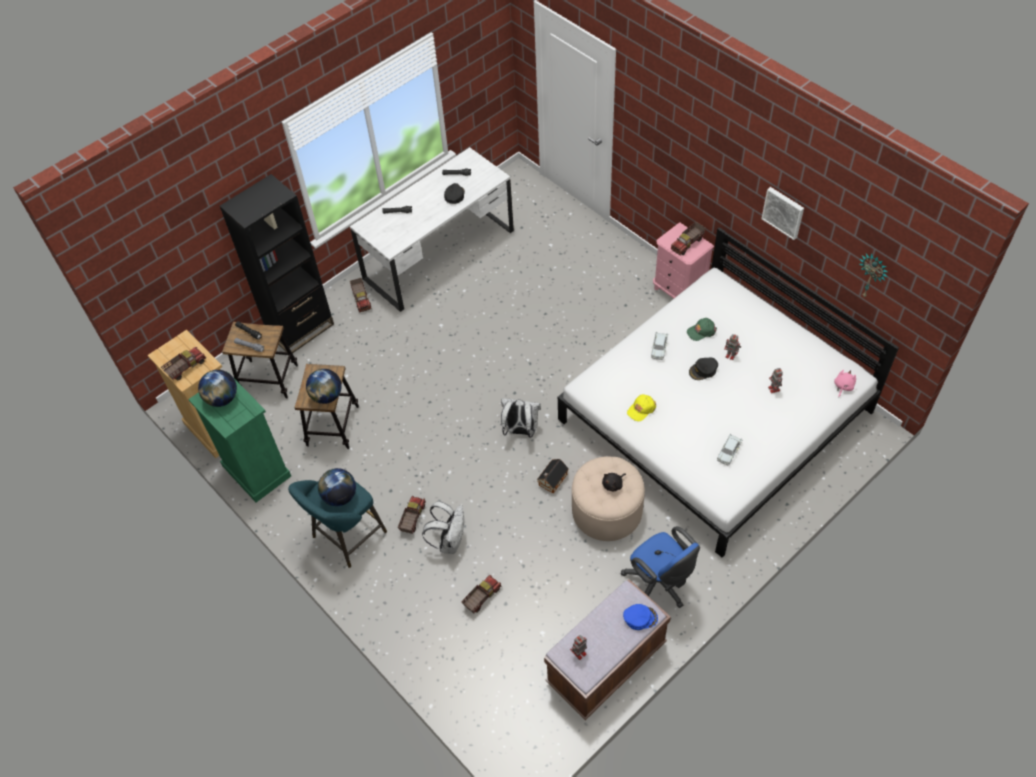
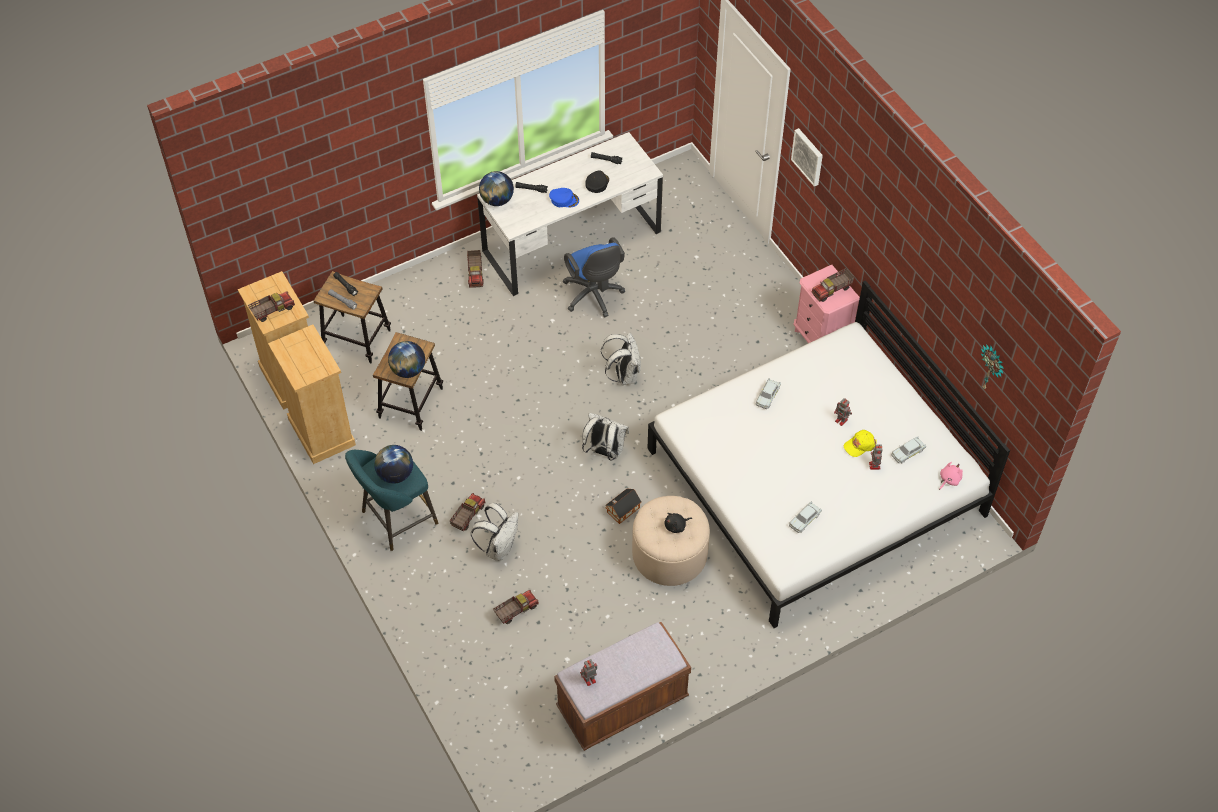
camera: 10 degrees right, 0 degrees up
green dresser [188,380,291,502] -> beige dresser [268,325,356,464]
globe [198,370,237,407] -> globe moved to [479,171,514,206]
black bookcase [220,174,334,353] -> none
blue office chair [621,526,700,608] -> blue office chair moved to [563,237,625,317]
blue cap [623,604,658,630] -> blue cap moved to [549,188,579,207]
yellow cap [627,394,656,421] -> yellow cap moved to [844,430,877,457]
green cap [687,318,717,341] -> none
black cap [689,358,718,380] -> none
picture [761,187,804,240] -> picture moved to [791,128,823,186]
none -> white backpack [601,333,641,385]
none -> white toy car [891,437,926,463]

